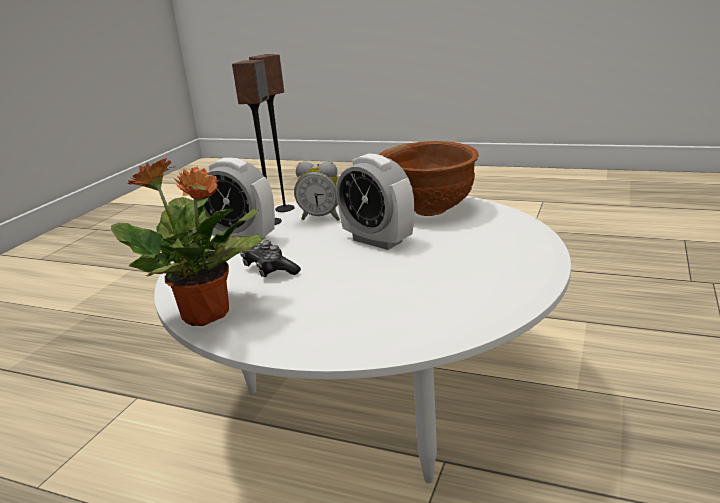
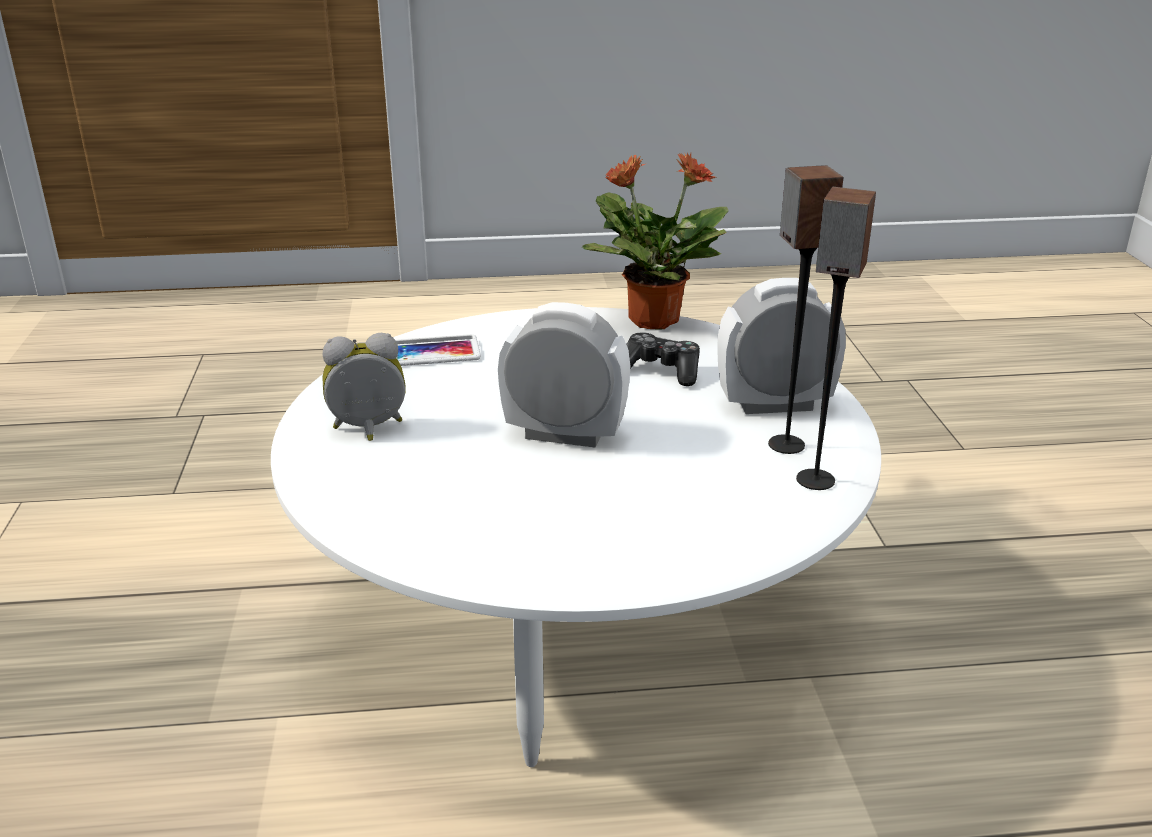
camera: 150 degrees right, 5 degrees up
alarm clock [294,161,339,221] -> alarm clock moved to [323,333,406,441]
brown bowl [379,141,479,216] -> none
none -> phone [395,334,481,366]

